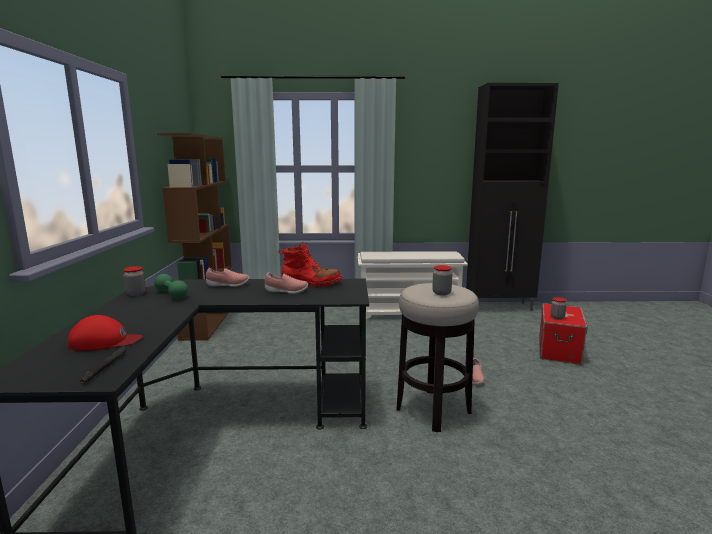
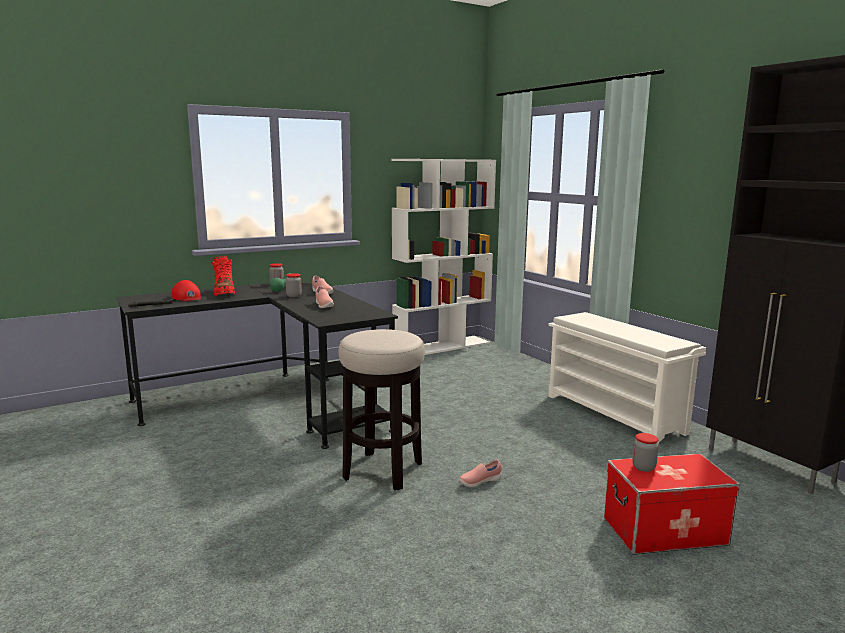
camera: 60 degrees right, 0 degrees up
brown bookcase [157,133,232,341] -> white bookcase [391,159,496,355]
red boot [278,242,342,287] -> red boot moved to [211,256,235,296]
jar [432,265,452,295] -> jar moved to [286,273,302,297]

